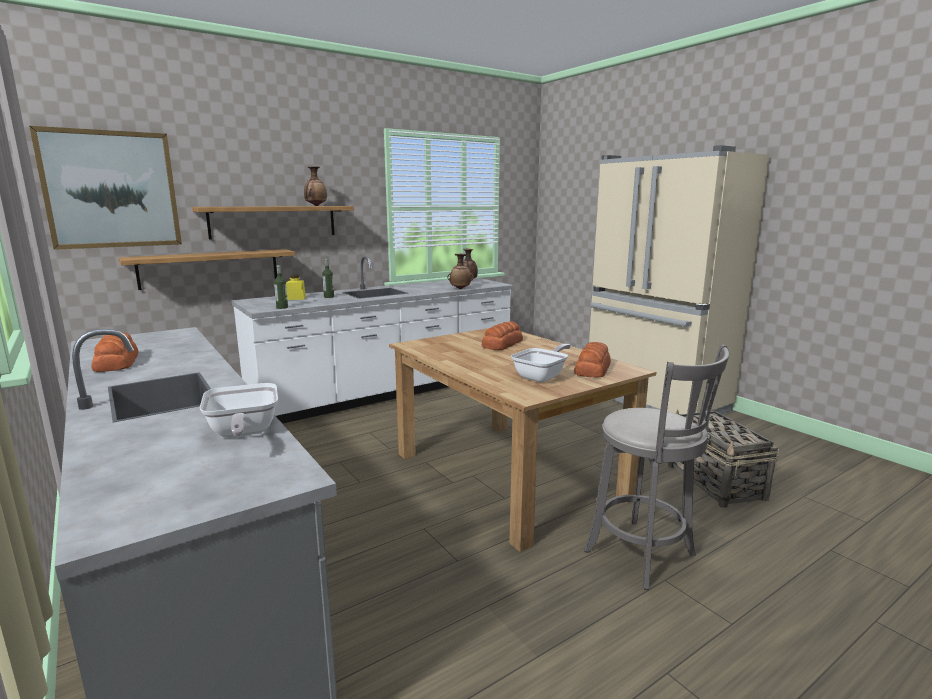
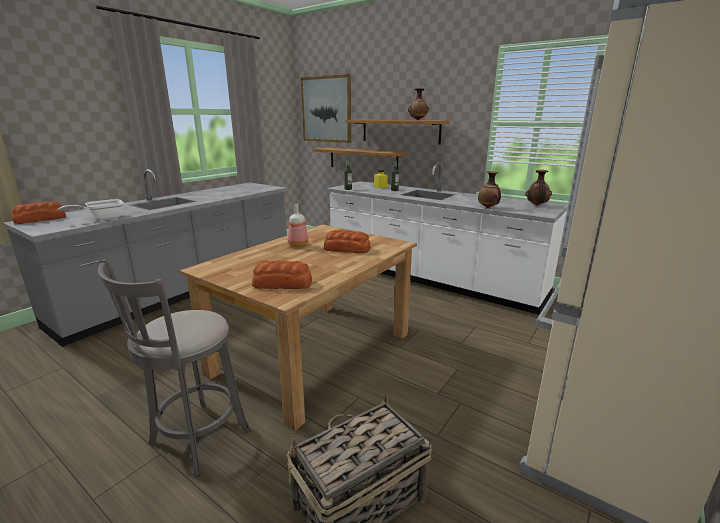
camera: 70 degrees right, 5 degrees up
bread [91,332,139,372] -> bread moved to [12,201,66,224]
frying pan [511,344,571,382] -> none
none -> bottle [288,204,309,247]

